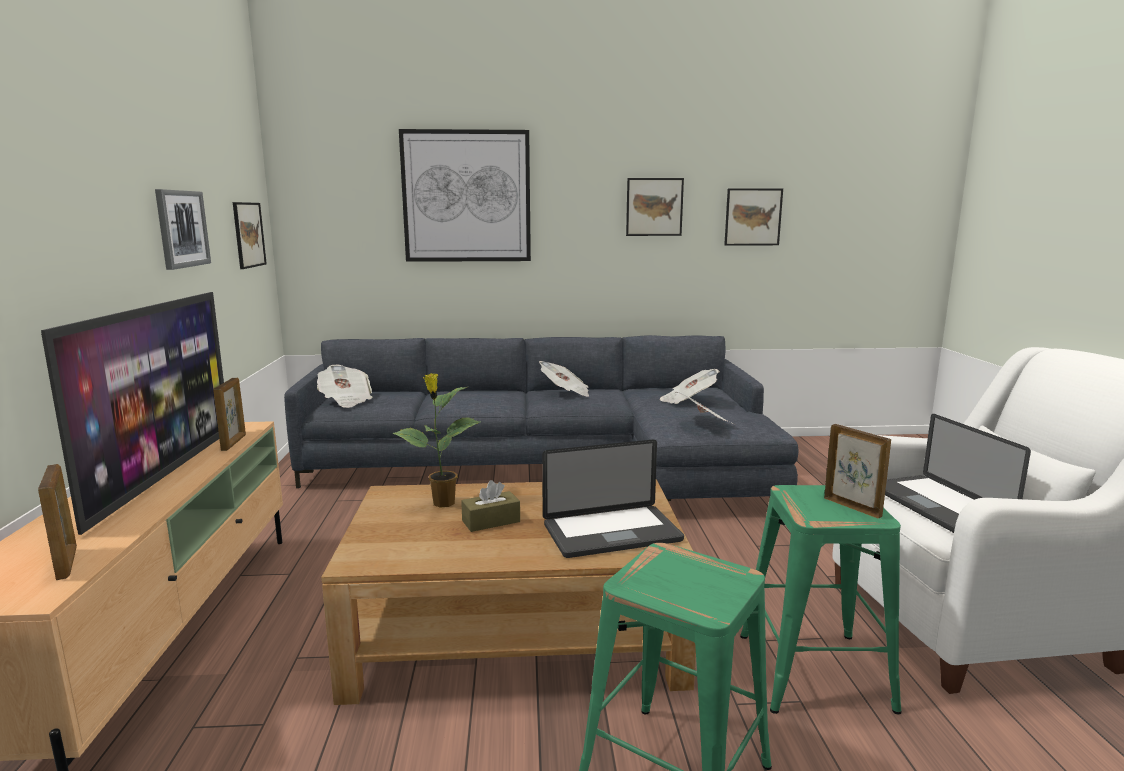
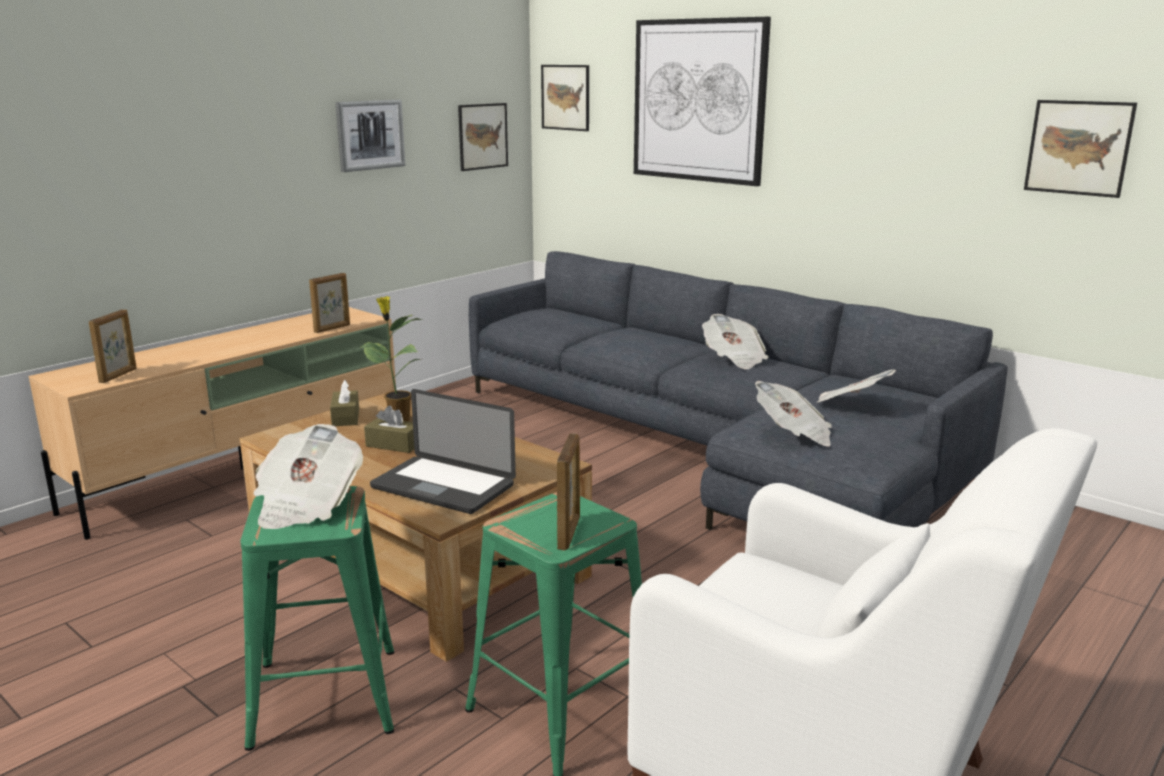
camera: 45 degrees right, 5 degrees up
television [41,292,224,535] -> none
newspaper [317,365,372,408] -> newspaper moved to [253,424,363,529]
picture [626,178,684,236] -> picture moved to [541,65,589,131]
laptop [885,414,1031,533] -> none
none -> brown tissue box [330,380,359,426]

